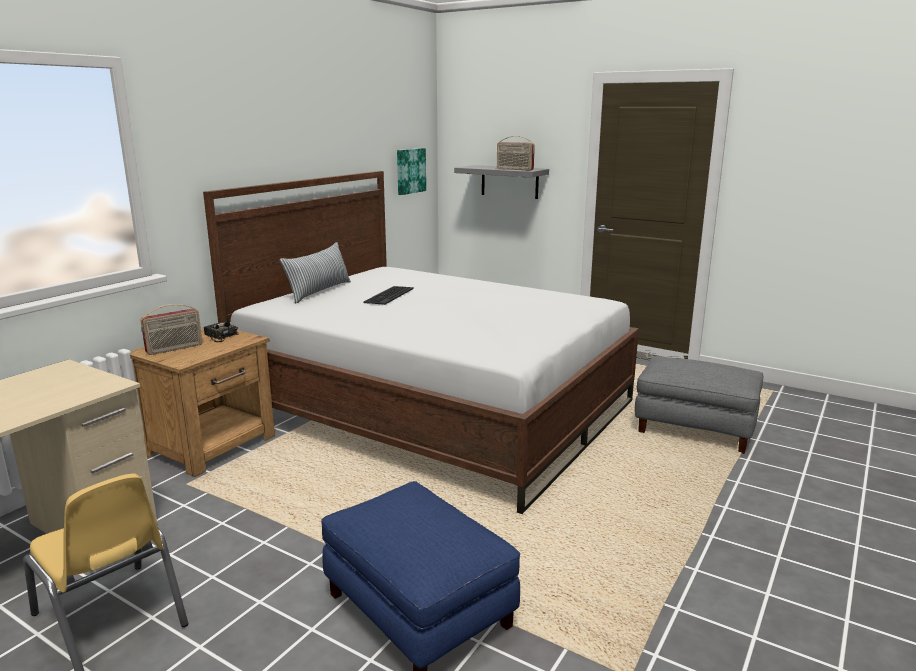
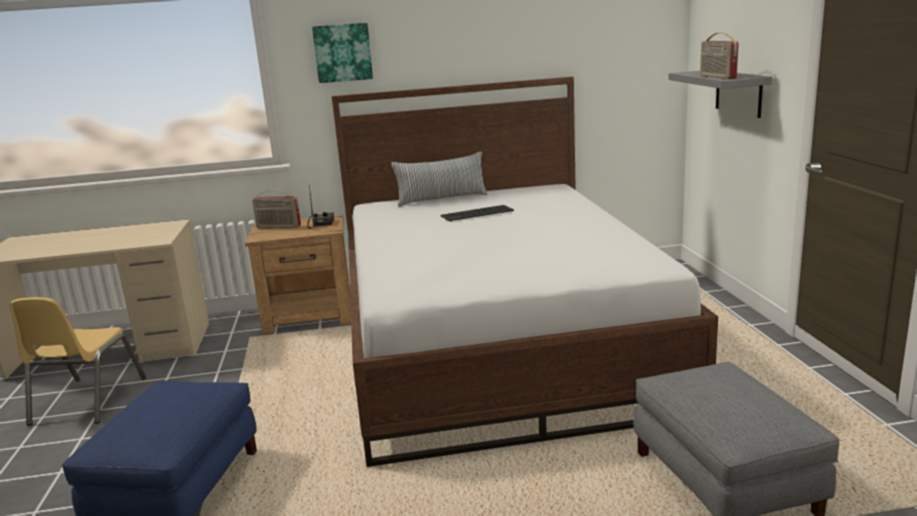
camera: 50 degrees right, 0 degrees up
picture [397,148,426,195] -> picture moved to [312,23,373,83]

